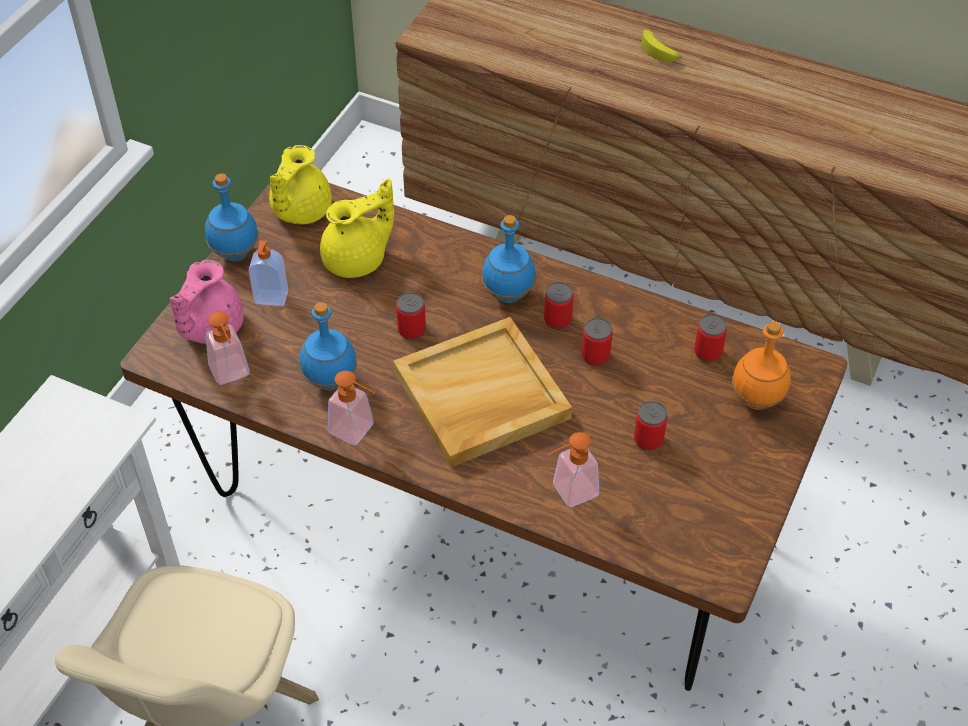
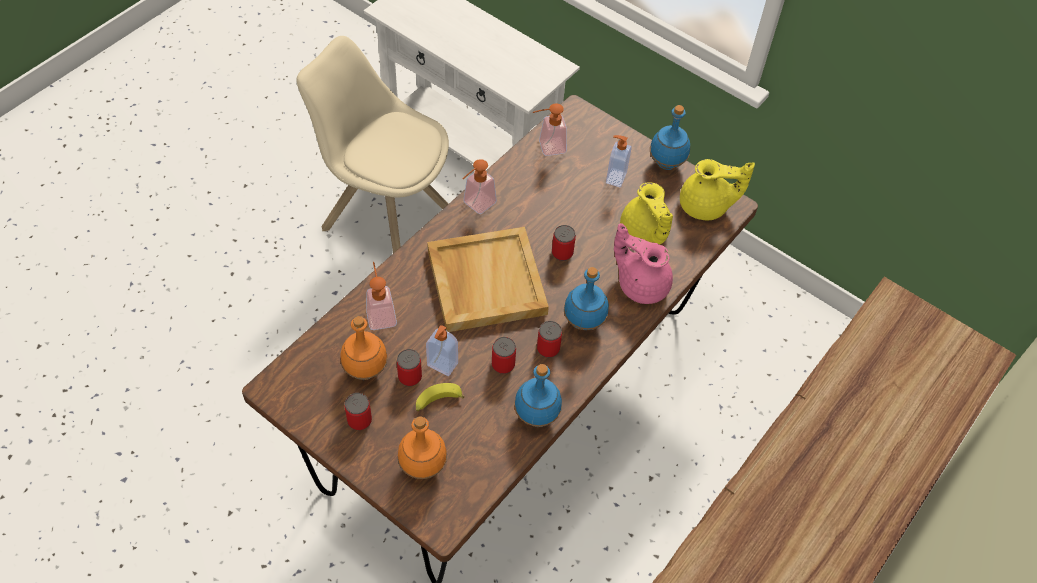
camera: 100 degrees right, 5 degrees up
pink teapot [170,260,244,344] -> pink teapot moved to [614,223,673,304]
yellow teapot [269,145,332,224] -> yellow teapot turned 150 degrees clockwise [680,159,755,220]
blue bottle [300,302,357,391] -> blue bottle moved to [514,364,562,427]
banana [642,30,682,62] -> banana moved to [416,383,465,411]
can [694,314,727,362] -> can moved to [345,393,372,430]
none -> orange bottle [340,316,388,380]
none -> soap dispenser [426,325,458,376]

